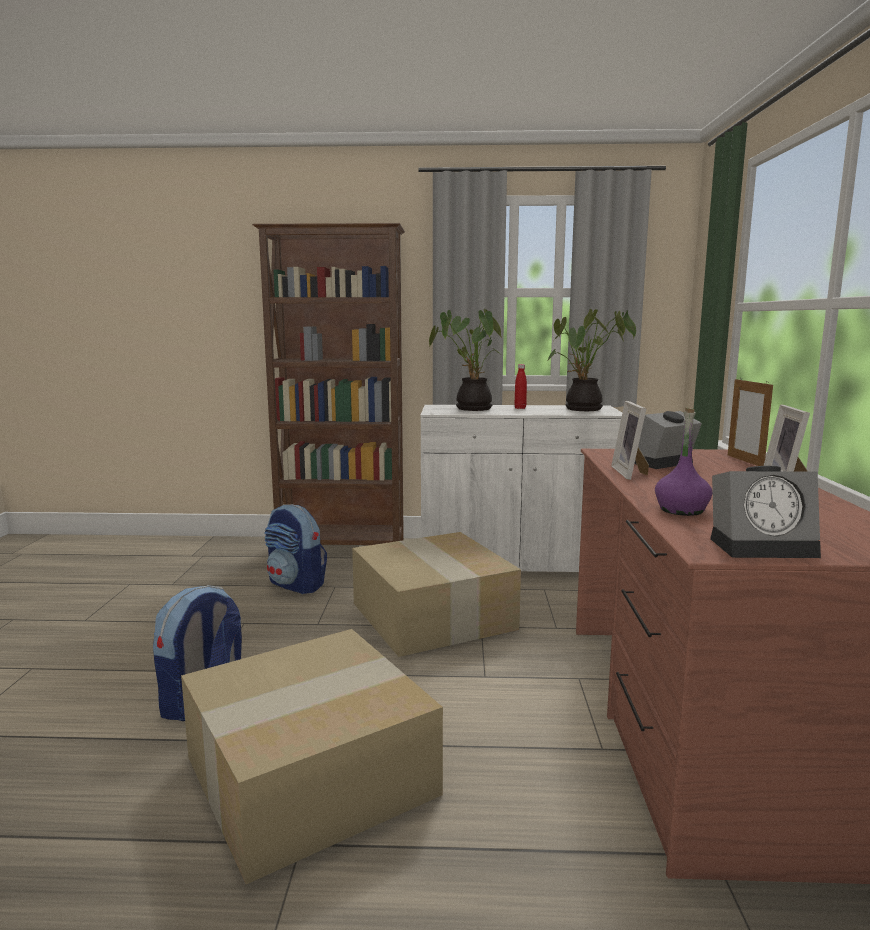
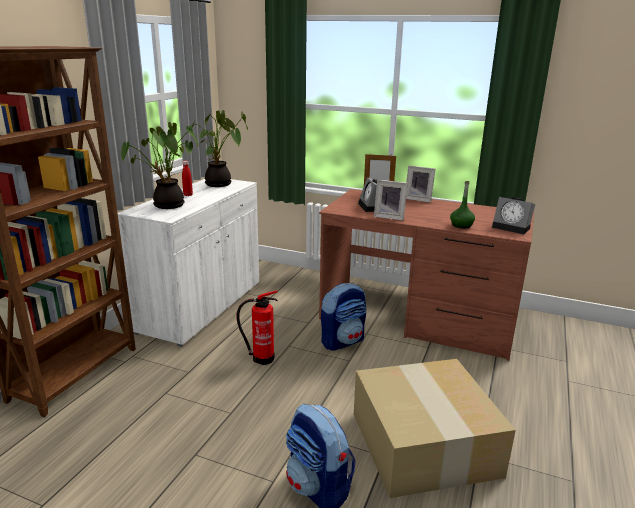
camera: 70 degrees left, 10 degrees up
backpack [264,504,327,594] -> backpack moved to [321,283,366,351]
cardboard box [352,532,521,657] -> fire extinguisher [237,291,278,365]
purple bottle [655,408,712,516] -> green bottle [450,181,475,229]
alarm clock [710,466,821,558] -> alarm clock turned 105 degrees clockwise [492,197,535,234]

